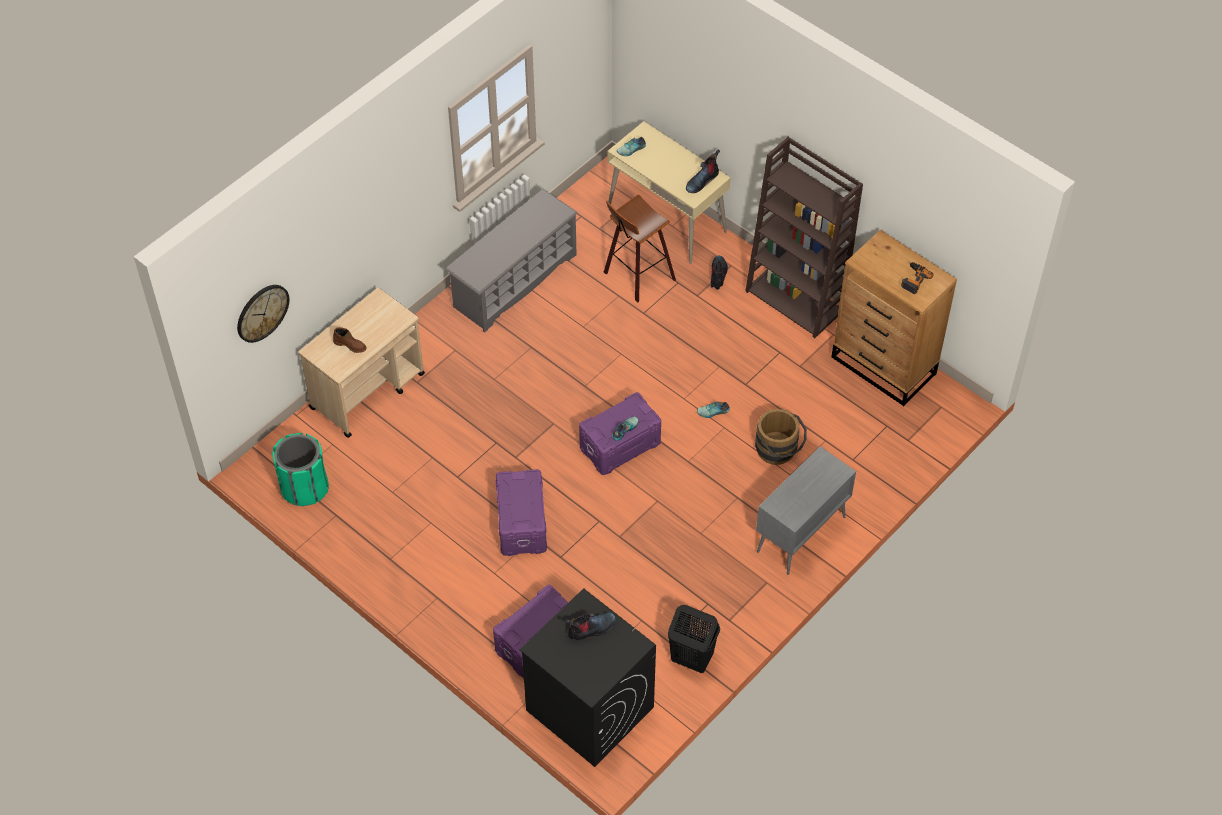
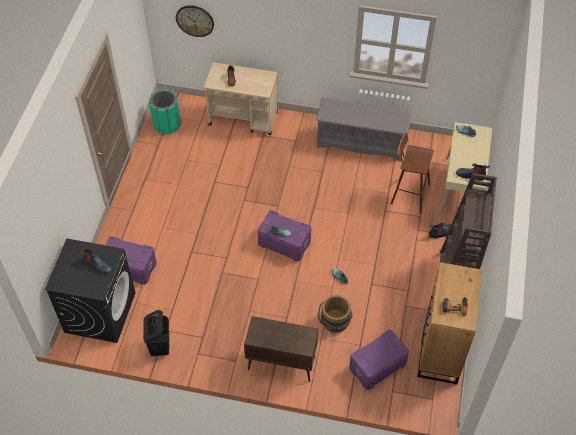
camera: 60 degrees right, 0 degrees up
purple storage box [496,469,547,556] -> purple storage box moved to [349,329,409,390]
grey cabinet [756,446,856,575] -> brown cabinet [244,316,318,382]

